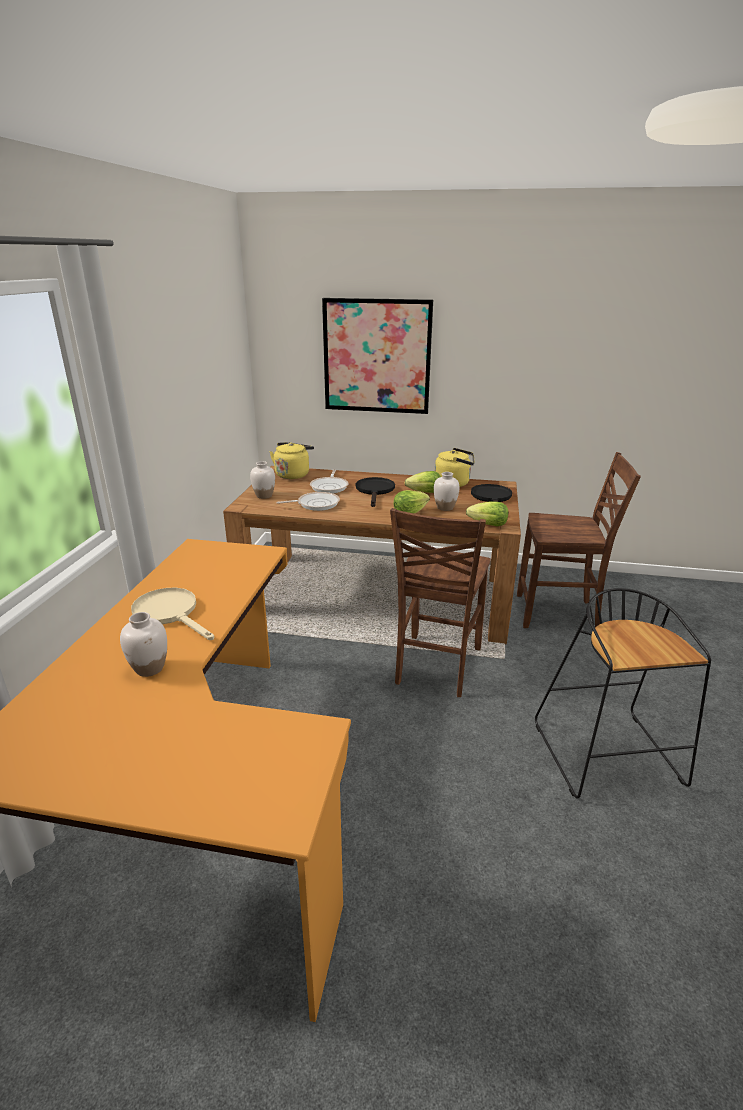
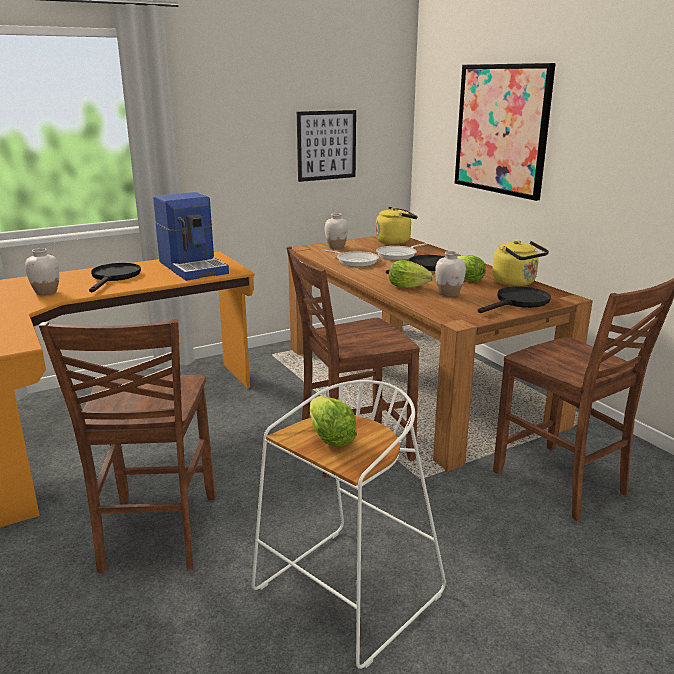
camera: 50 degrees right, 5 degrees down
beige frying pan [131,588,214,640] -> black frying pan [89,263,141,292]
lettuce [466,501,508,527] -> lettuce moved to [310,396,357,447]
black stool [535,588,711,799] -> white stool [252,380,446,669]
none -> brown chair [39,319,215,574]
none -> coffee machine [153,192,229,281]
none -> picture [297,110,356,182]

